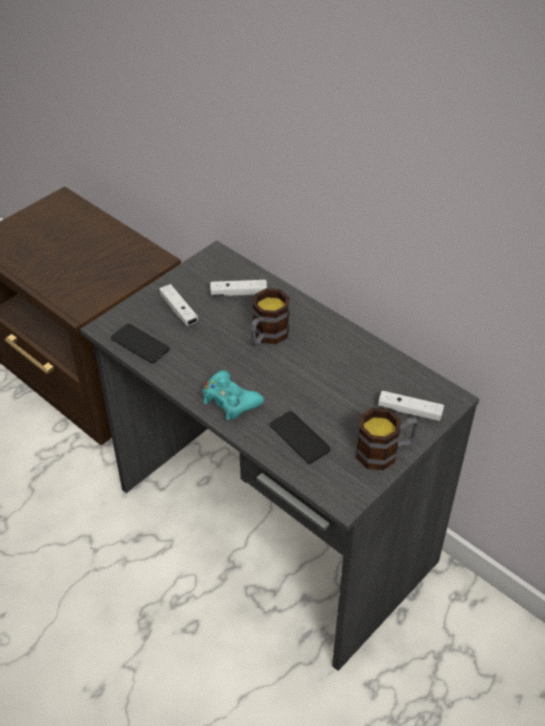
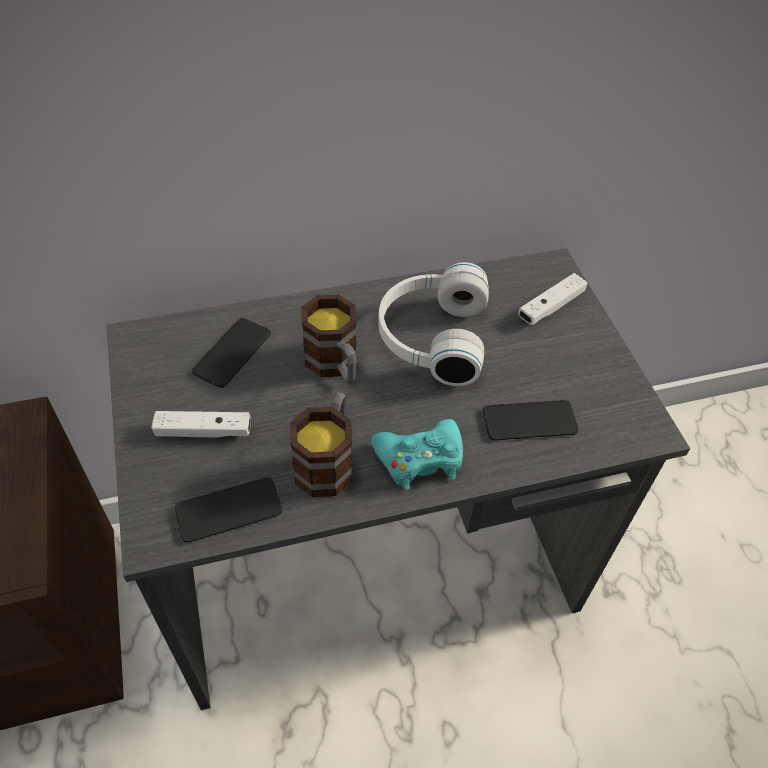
camera: 60 degrees left, 5 degrees up
white game controller [210,280,267,296] -> phone [192,318,271,388]
mug [356,407,419,470] -> mug moved to [290,392,352,497]
none -> white headphones [378,262,489,386]

